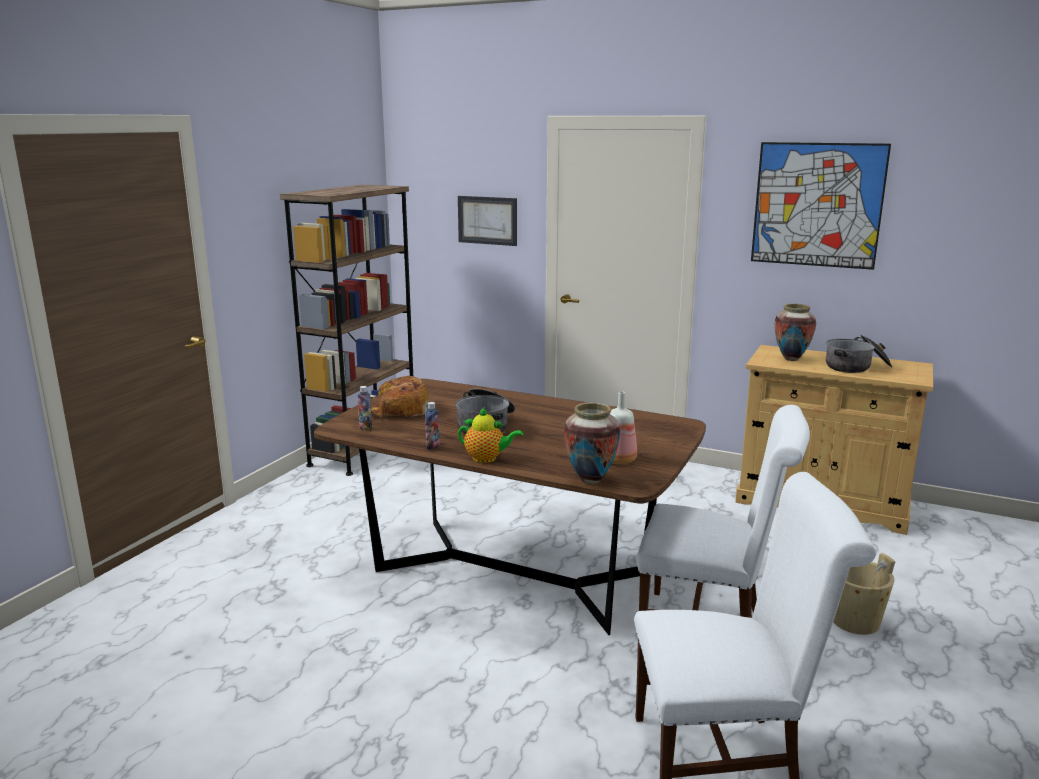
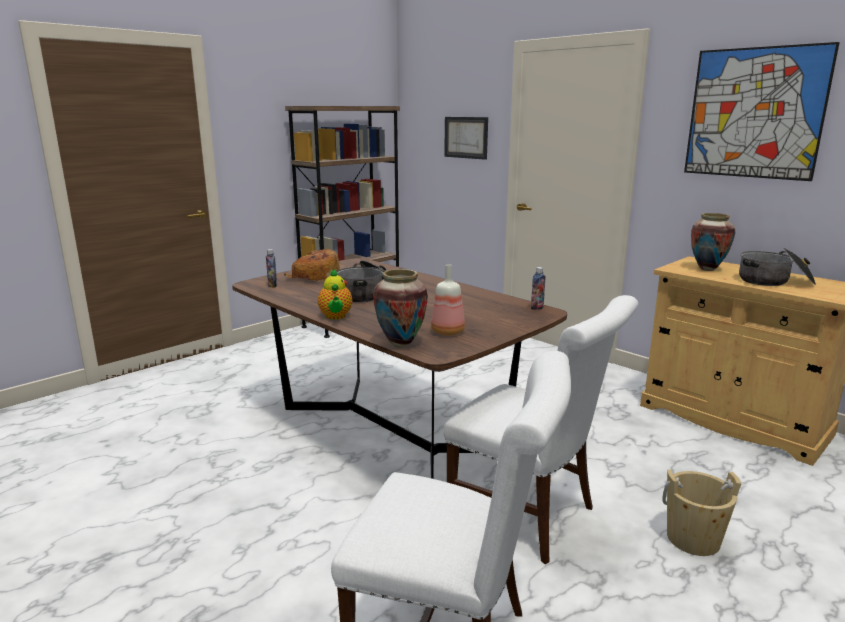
camera: 20 degrees right, 0 degrees up
bottle [425,402,440,450] -> bottle moved to [531,267,546,310]
teapot [458,407,524,463] -> teapot turned 45 degrees clockwise [318,269,353,320]

